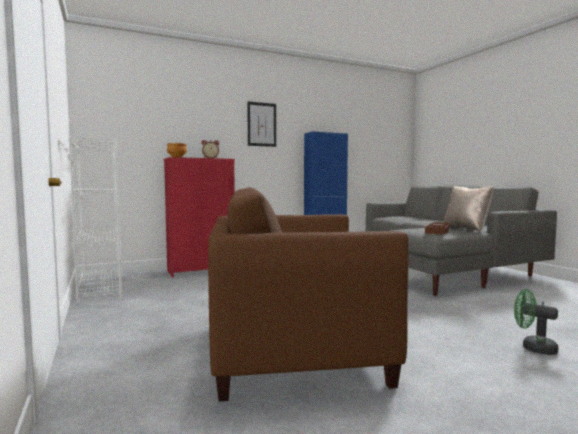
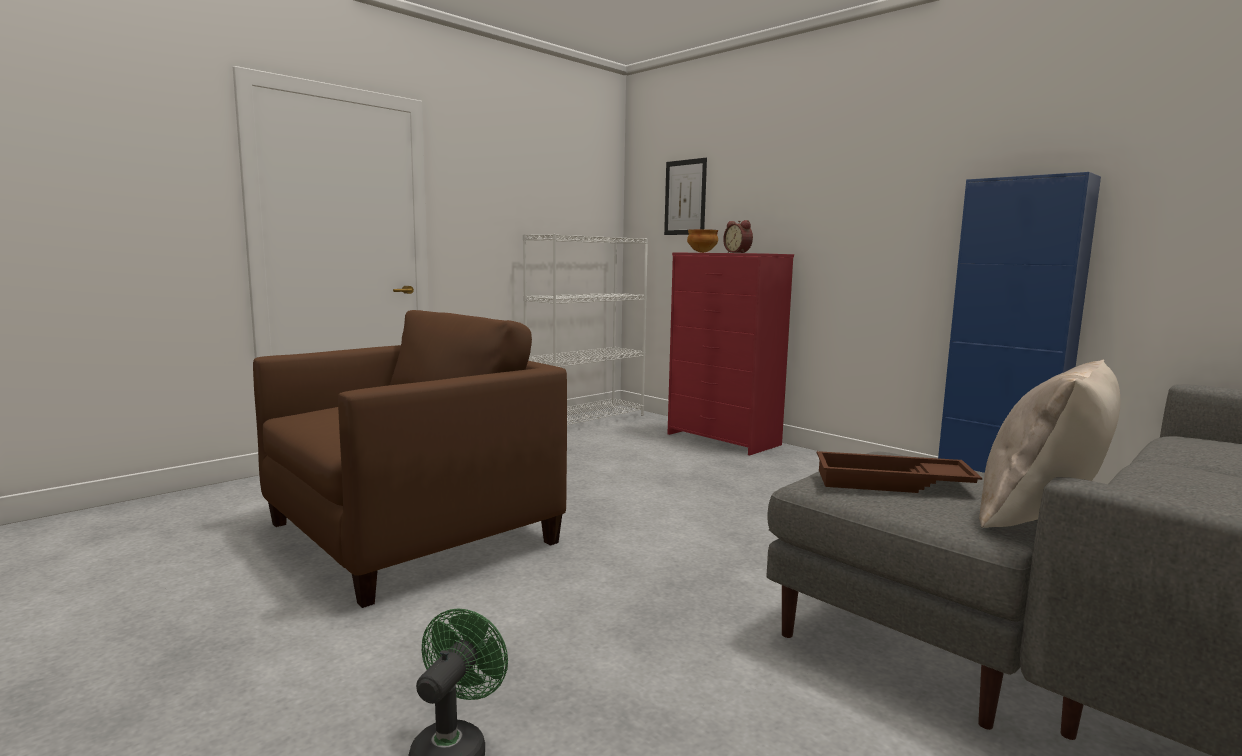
camera: 70 degrees right, 5 degrees up
brown armchair [208,187,409,402] -> brown armchair turned 75 degrees clockwise [253,310,567,608]
picture [247,101,276,147] -> picture moved to [664,158,707,235]

